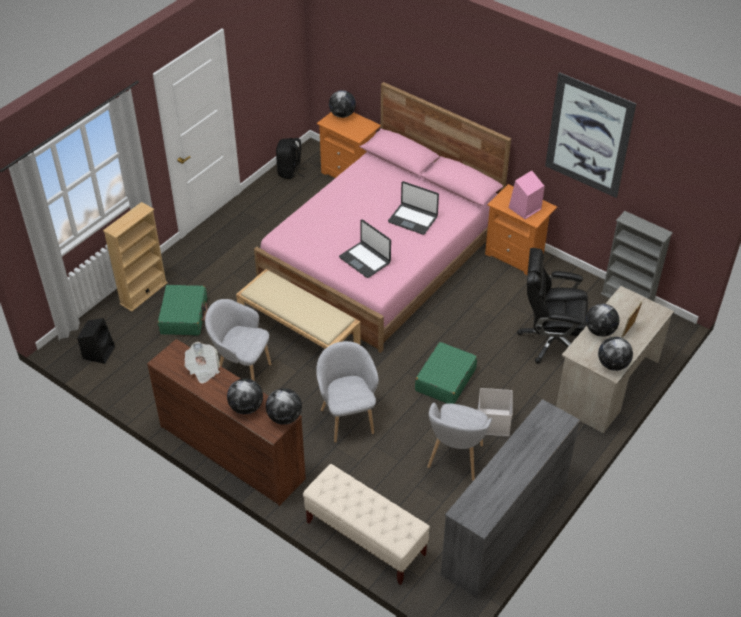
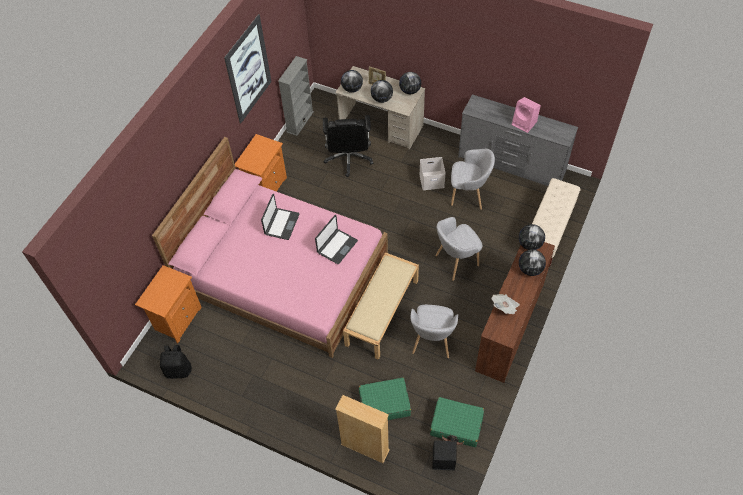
camera: 100 degrees left, 10 degrees up
globe [329,90,356,118] -> globe moved to [341,70,363,93]
green suitcase [415,342,477,404] -> green suitcase moved to [430,397,484,447]
pink speaker [508,171,545,219] -> pink speaker moved to [512,97,541,133]

